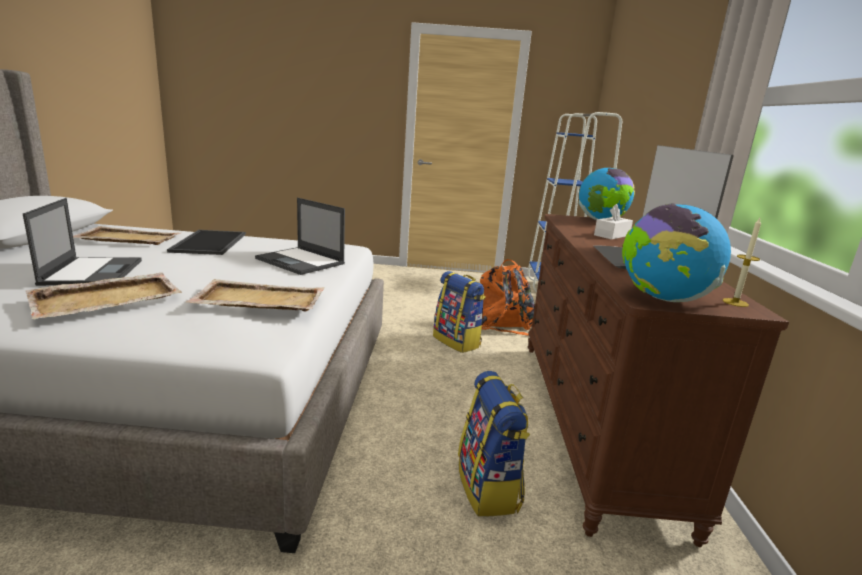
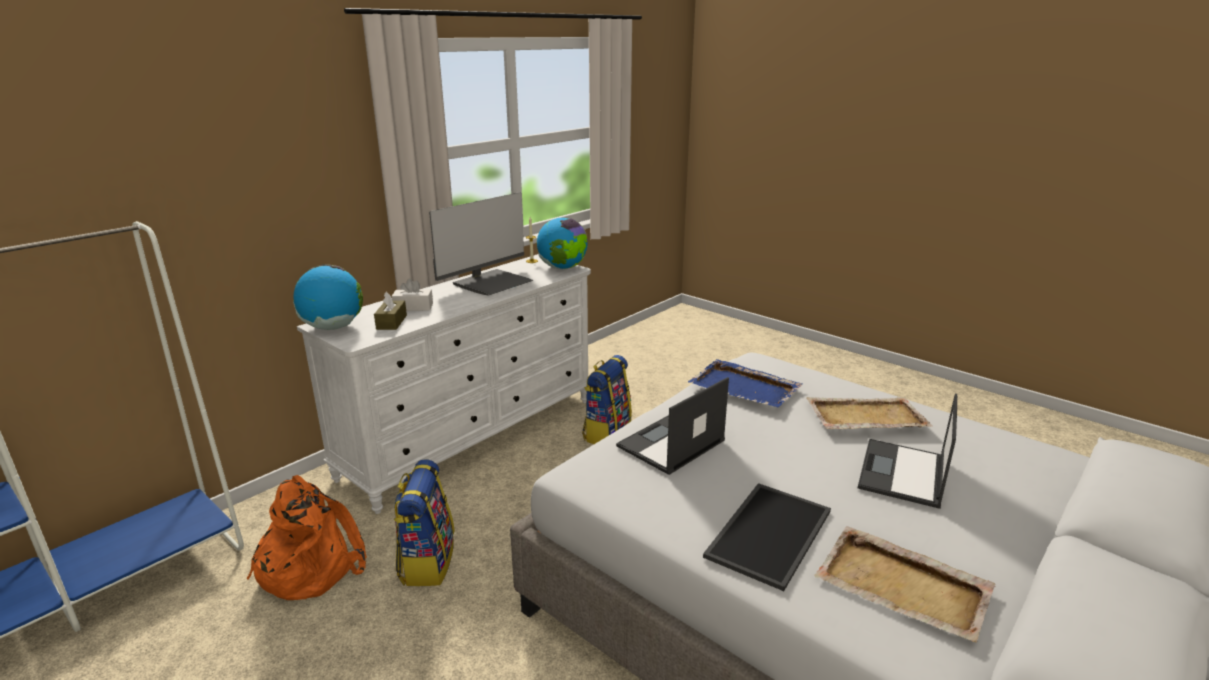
camera: 140 degrees left, 5 degrees up
beige tray [186,279,324,311] -> blue tray [688,359,802,408]
laptop [255,198,345,275] -> laptop turned 120 degrees counterclockwise [616,377,729,475]
brown dresser [528,214,789,547] -> white dresser [297,254,591,514]
none -> brown tissue box [374,292,407,330]

